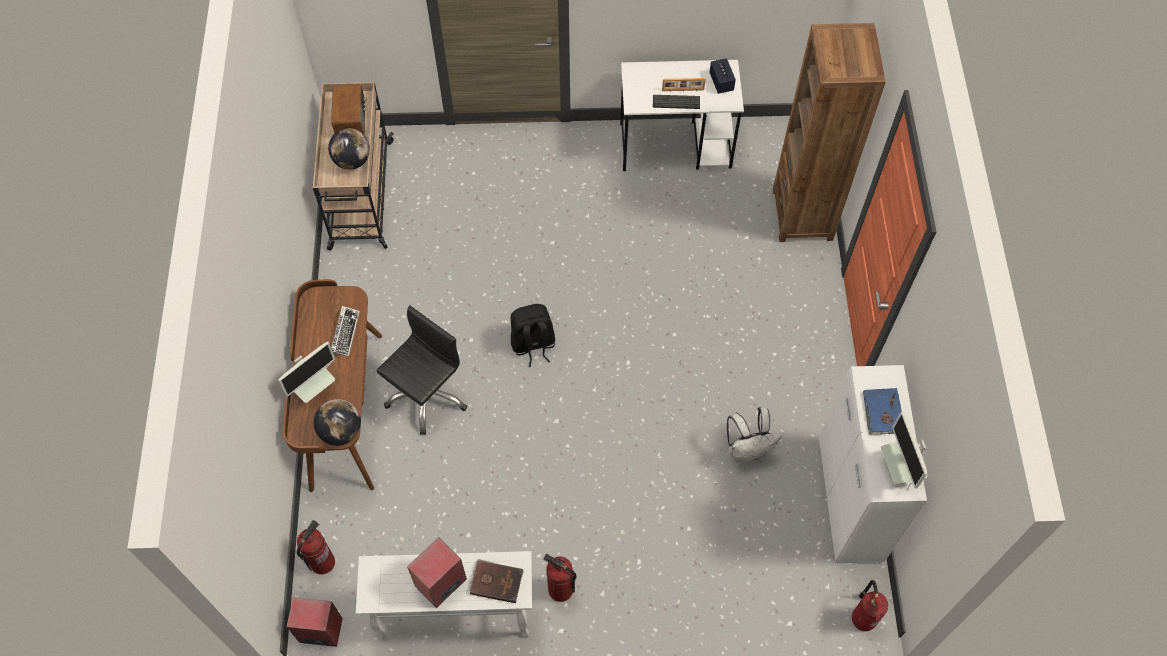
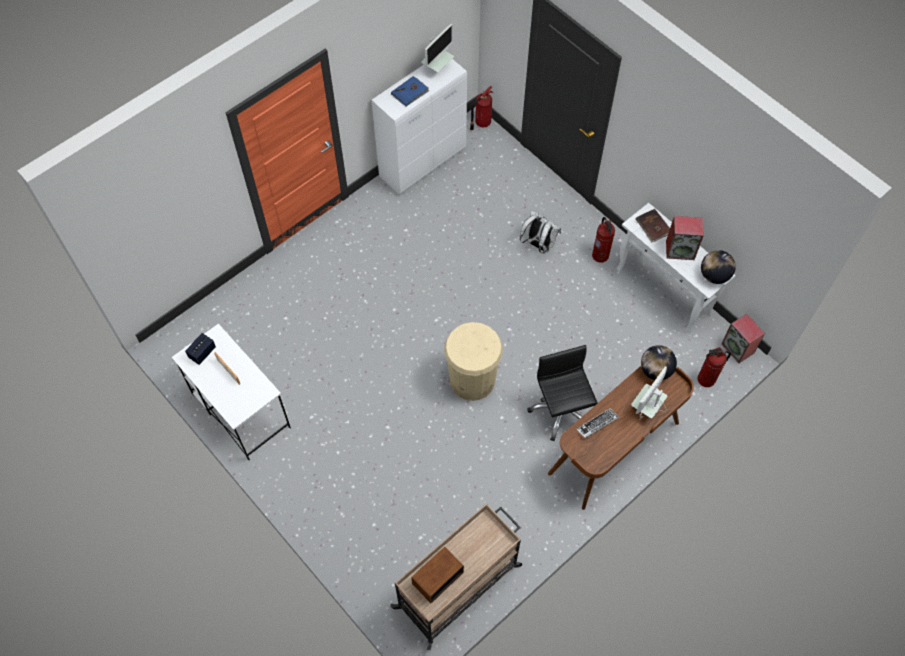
camera: 130 degrees left, 0 degrees up
monitor [278,342,335,403] -> monitor turned 60 degrees counterclockwise [631,366,667,420]
globe [328,128,370,170] -> globe moved to [701,250,736,284]
black office chair [376,305,468,435] -> black office chair turned 75 degrees clockwise [527,345,597,441]
black backpack [511,304,555,367] -> beige trash can [444,322,503,401]
keyboard [653,95,700,109] -> none
white backpack [727,407,782,463] -> white backpack moved to [520,210,561,253]
brown bookcase [773,23,886,242] -> none

